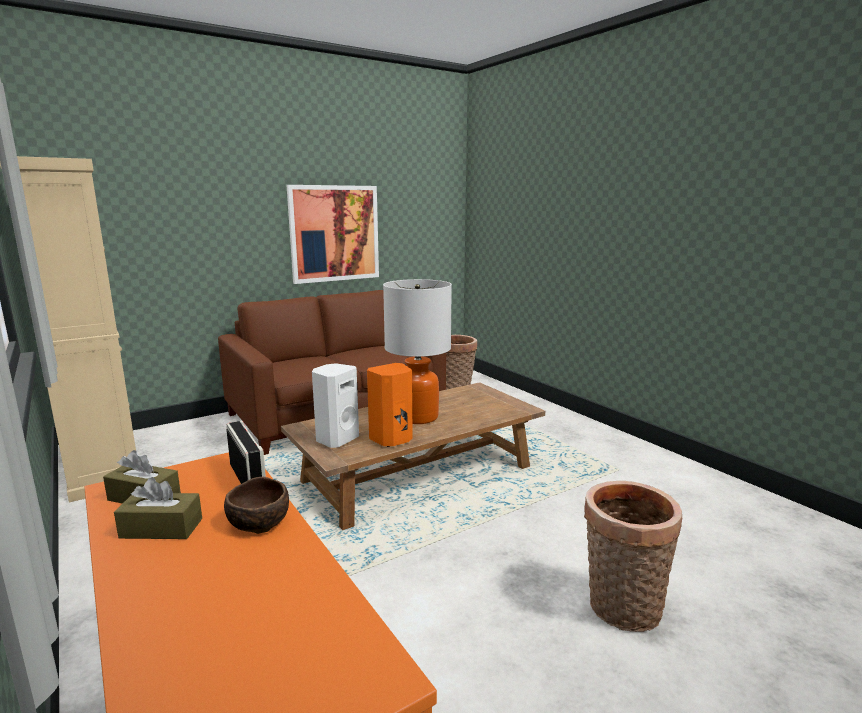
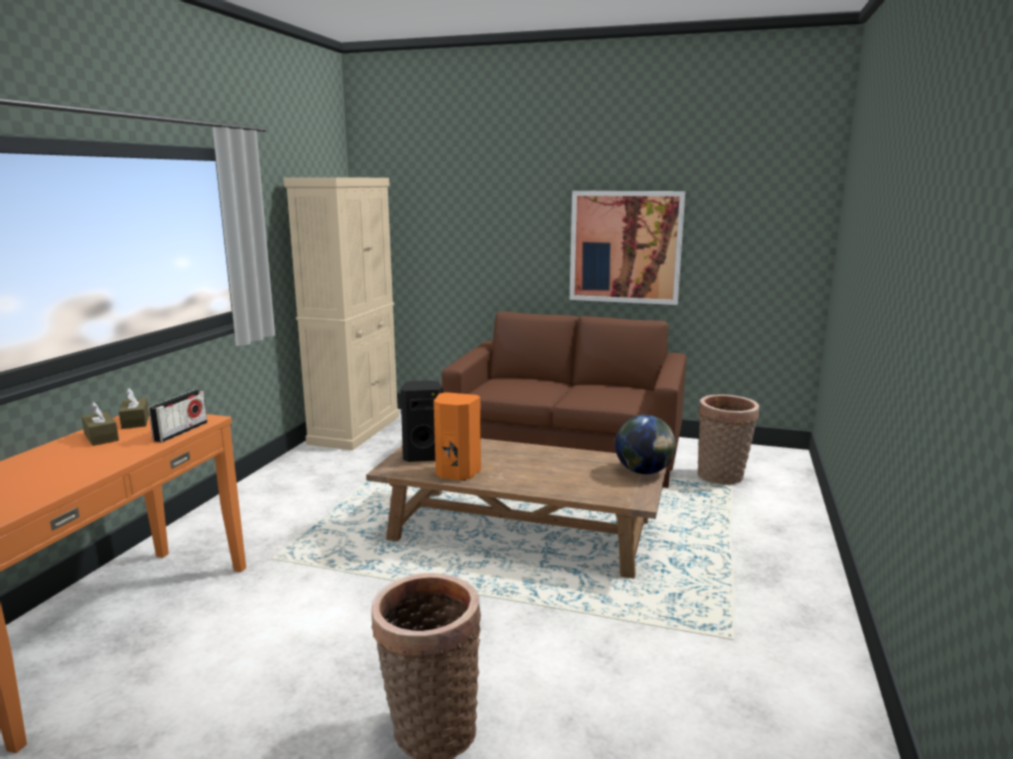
camera: 50 degrees right, 0 degrees up
brown bowl [224,477,289,534] -> none
white speaker [312,363,359,448] -> black speaker [400,380,443,462]
table lamp [383,279,452,424] -> none
none -> globe [615,415,676,474]

